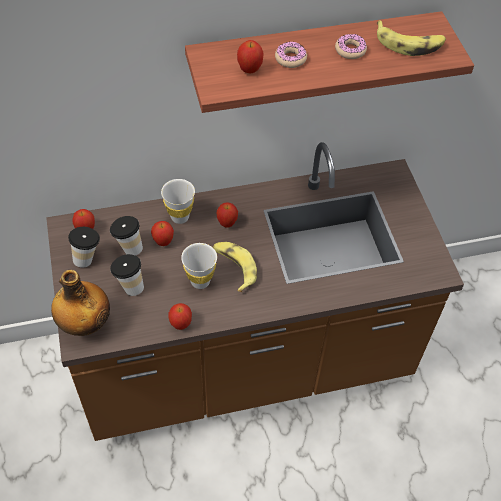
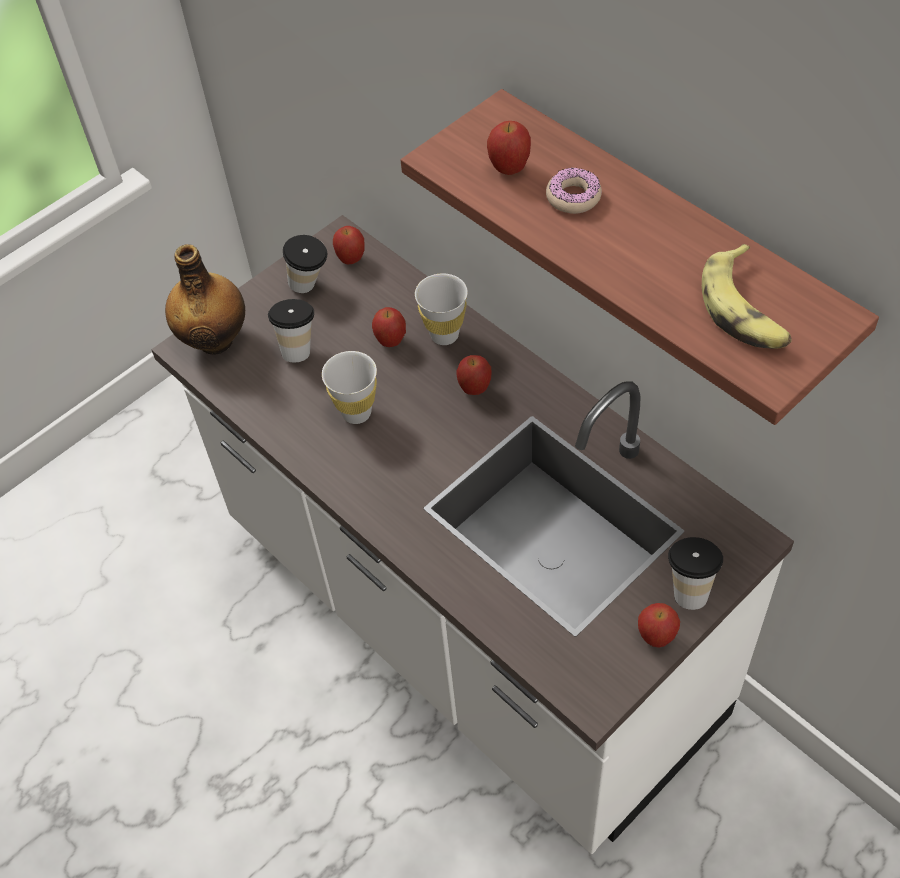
camera: 65 degrees right, 0 degrees up
brown counter [46,142,464,441] -> white counter [151,215,794,854]
cup [110,216,143,256] -> cup moved to [668,537,723,610]
apple [168,303,192,330] -> apple moved to [638,603,680,648]
banana [213,242,257,292] -> none
donut [335,34,367,59] -> none

